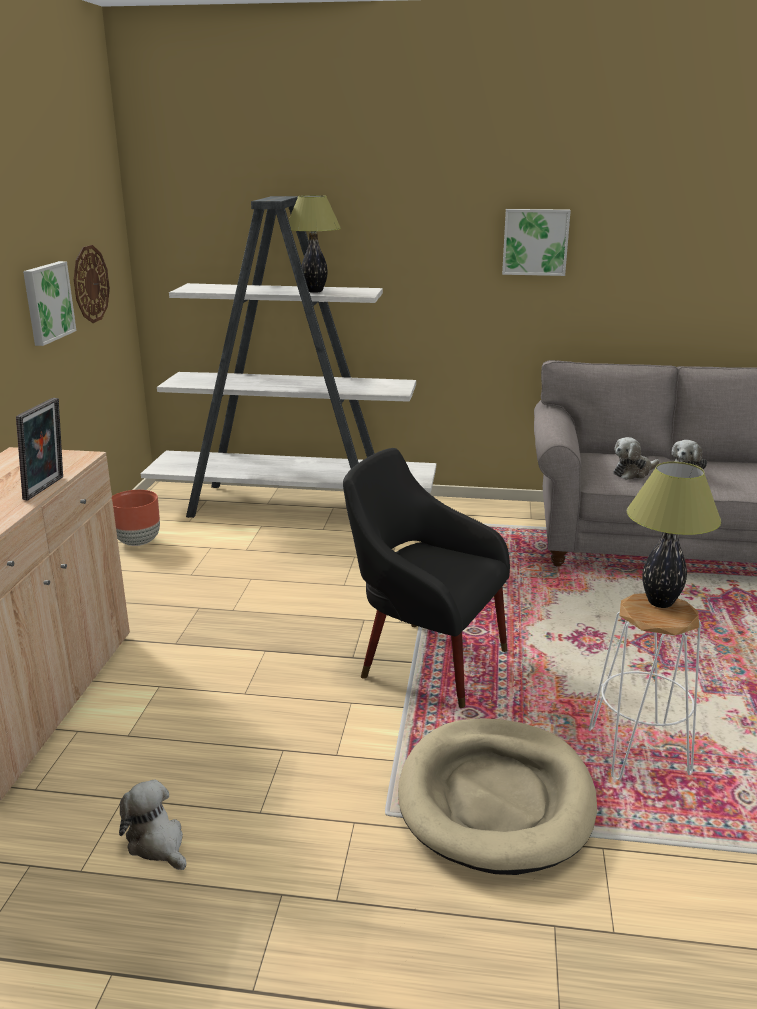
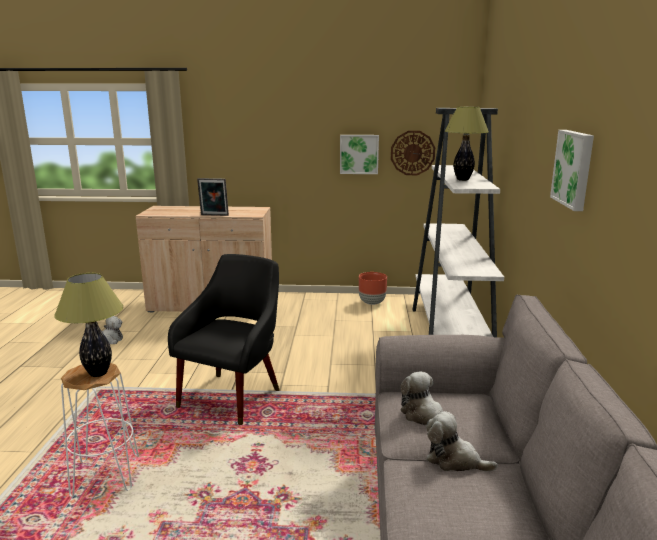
camera: 85 degrees right, 5 degrees down
beige dog bed [398,718,597,875] -> none

